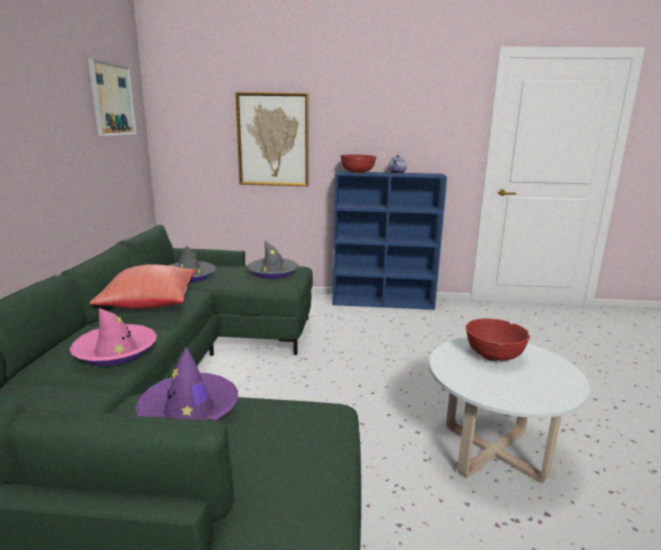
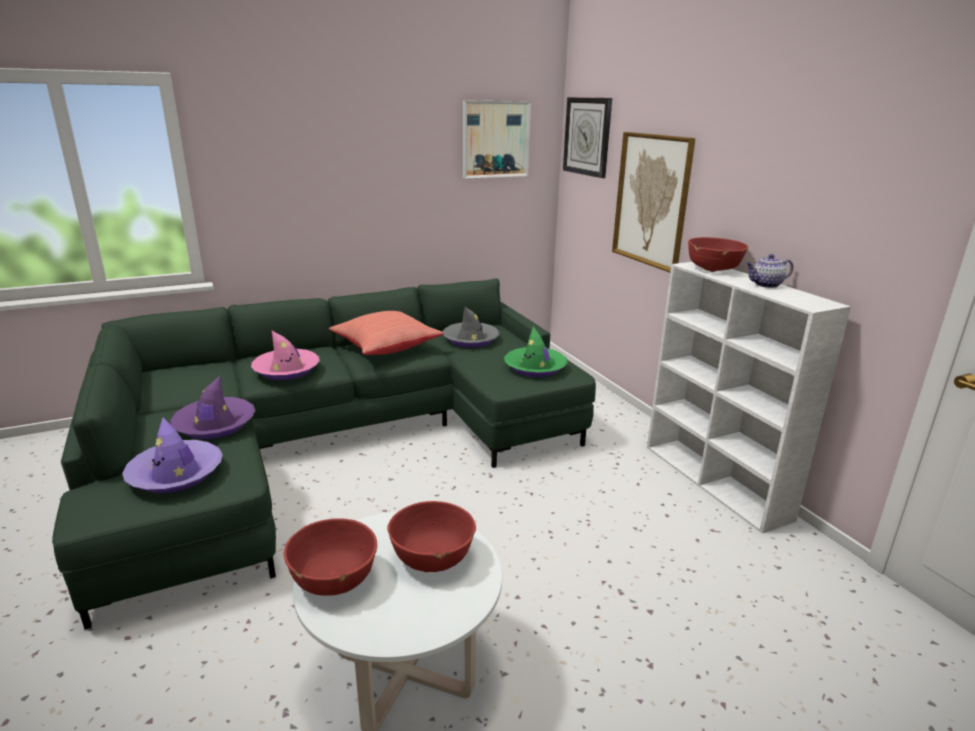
camera: 60 degrees right, 5 degrees up
grey hat [247,241,298,279] -> green hat [504,326,568,377]
blue bookcase [332,171,447,310] -> white bookcase [647,262,851,534]
none -> purple hat [122,418,223,493]
none -> red bowl [284,518,377,596]
none -> wall clock [563,97,612,178]

